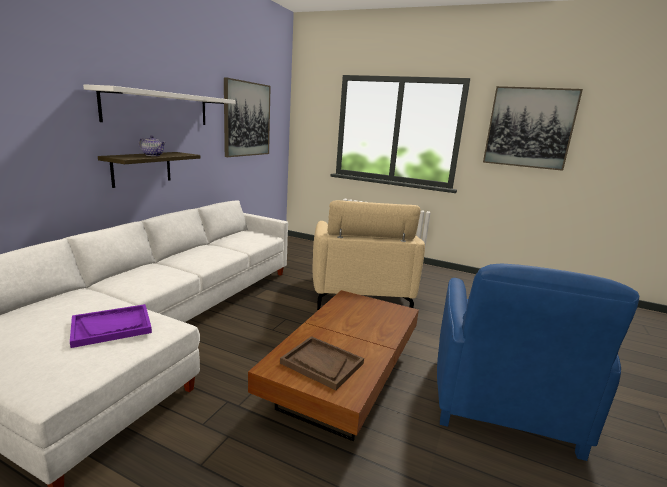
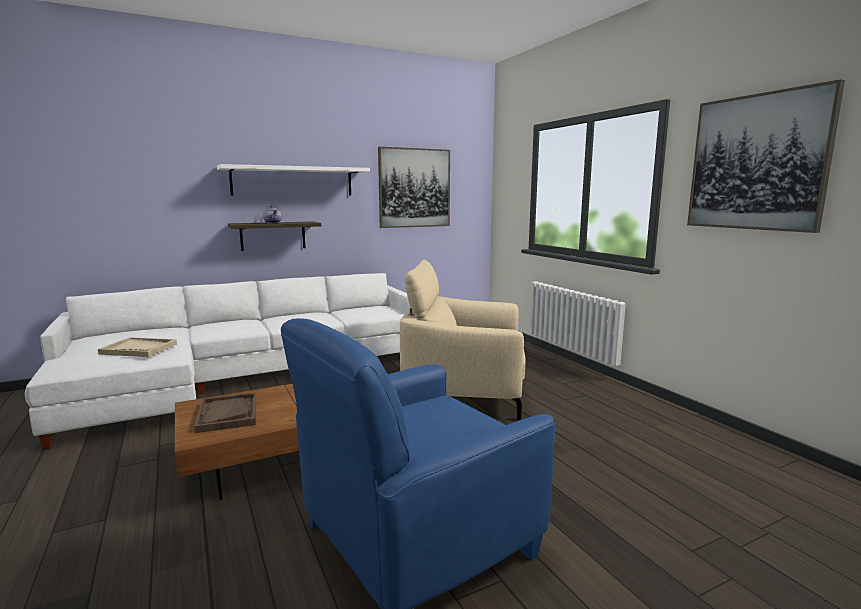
camera: 40 degrees right, 5 degrees down
purple tray [70,304,152,348] -> beige tray [98,337,177,357]
beige armchair [313,200,425,310] -> beige armchair turned 60 degrees clockwise [400,260,526,420]

